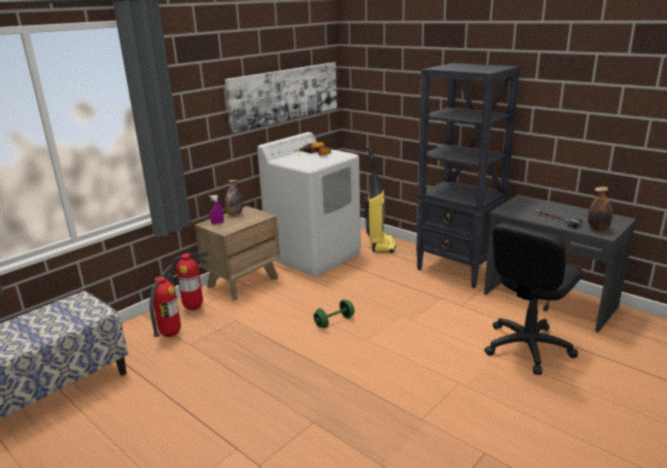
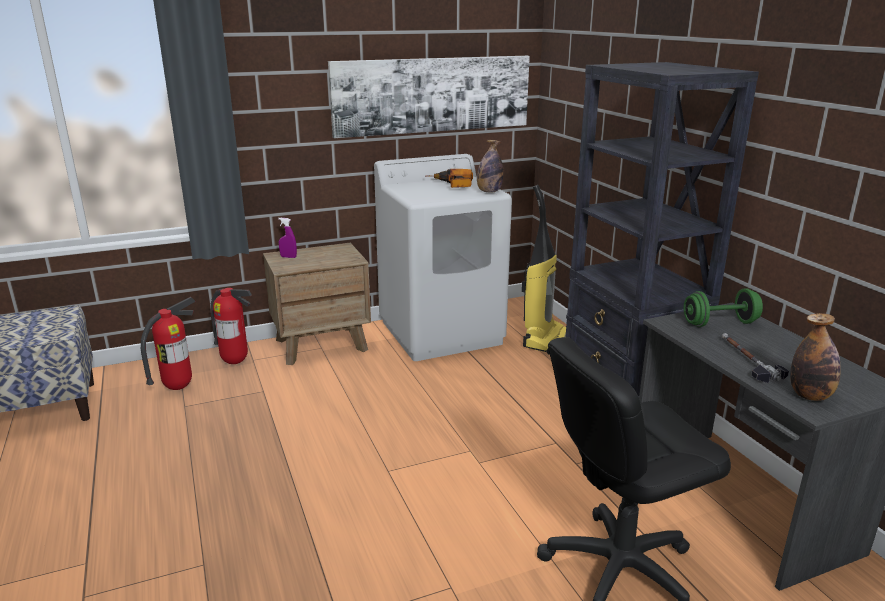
camera: 25 degrees right, 0 degrees up
bottle [225,180,243,215] -> bottle moved to [477,140,503,193]
green dumbbell [314,300,354,328] -> green dumbbell moved to [684,288,763,327]

